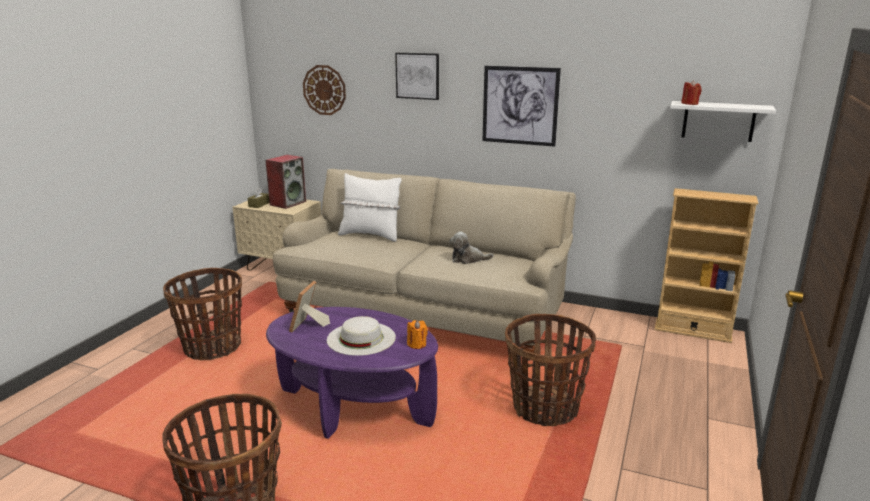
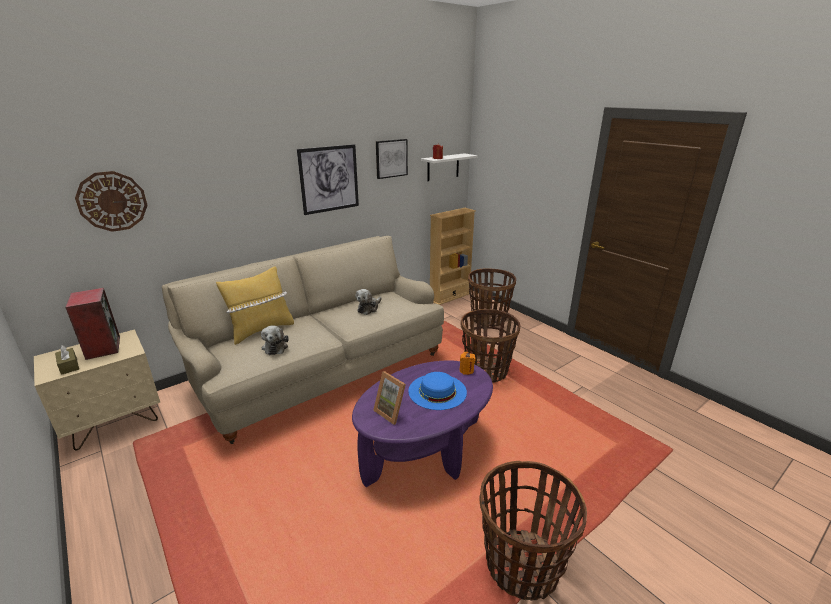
camera: 60 degrees left, 5 degrees up
basket [163,268,242,360] -> basket moved to [468,269,516,327]
white hat [327,316,396,356] -> blue hat [408,372,467,410]
white pillow [338,173,402,242] -> yellow pillow [216,266,294,345]
picture [395,53,439,100] -> picture moved to [376,139,408,179]
none -> plush toy [261,326,289,355]

